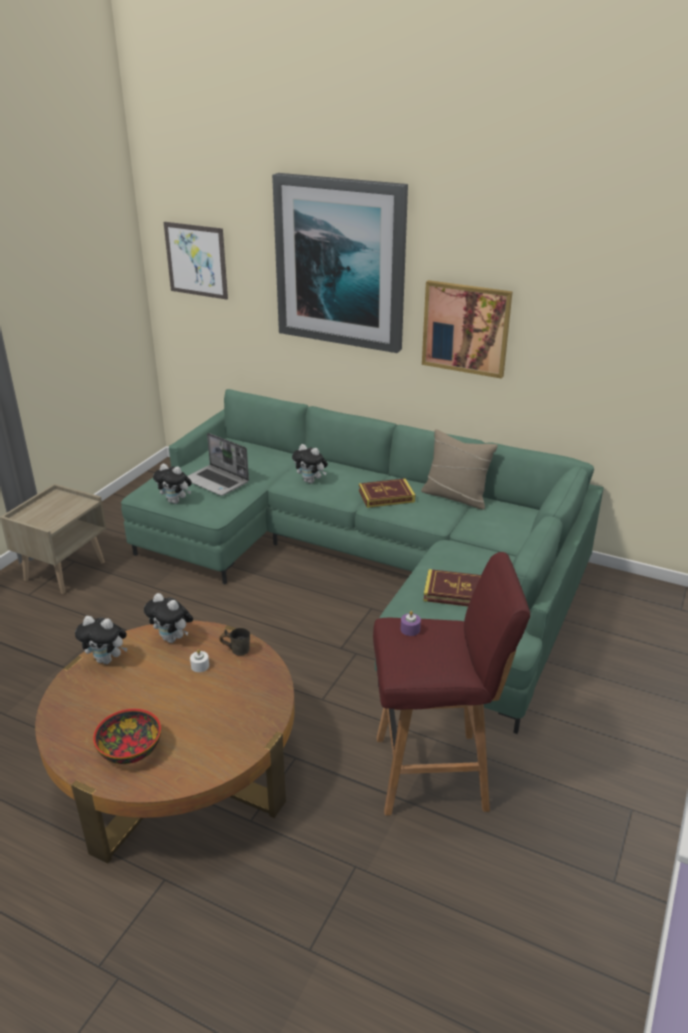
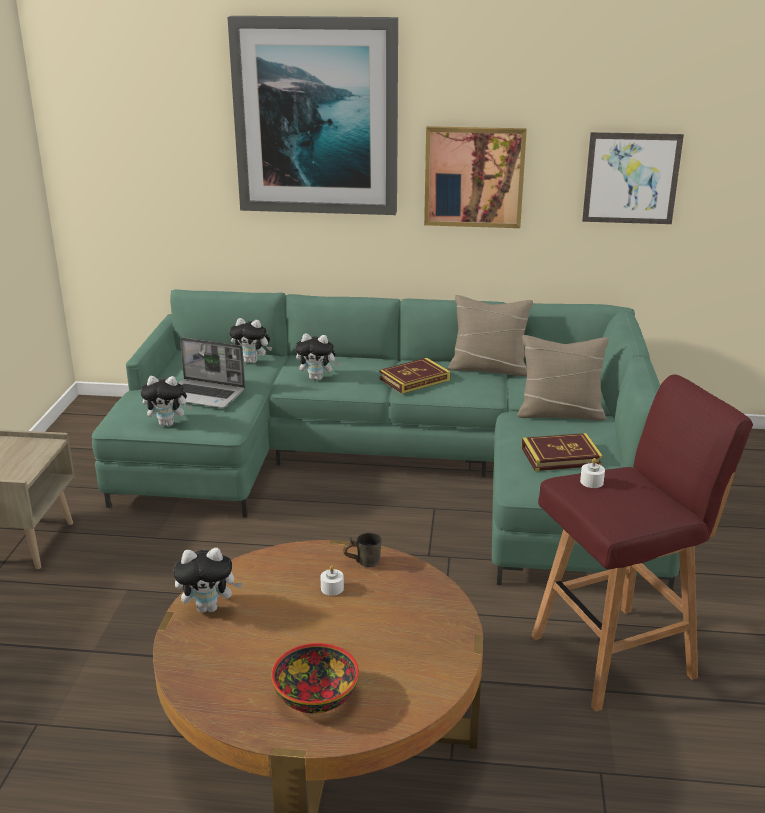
camera: 20 degrees left, 5 degrees down
plush toy [144,593,193,643] -> plush toy moved to [229,318,272,364]
picture [164,222,228,300] -> picture moved to [582,132,684,224]
purple candle [401,611,421,636] -> white candle [580,458,605,488]
none -> beige pillow [517,335,609,421]

